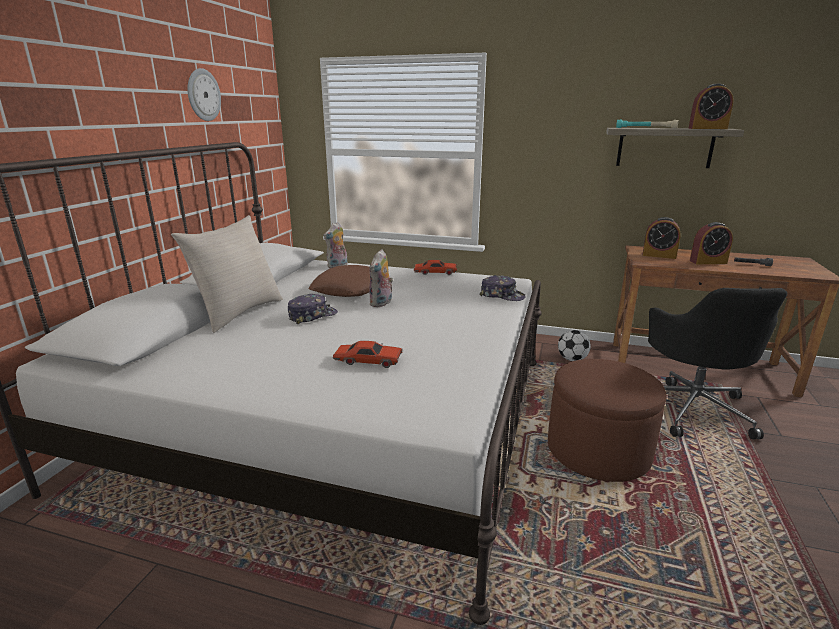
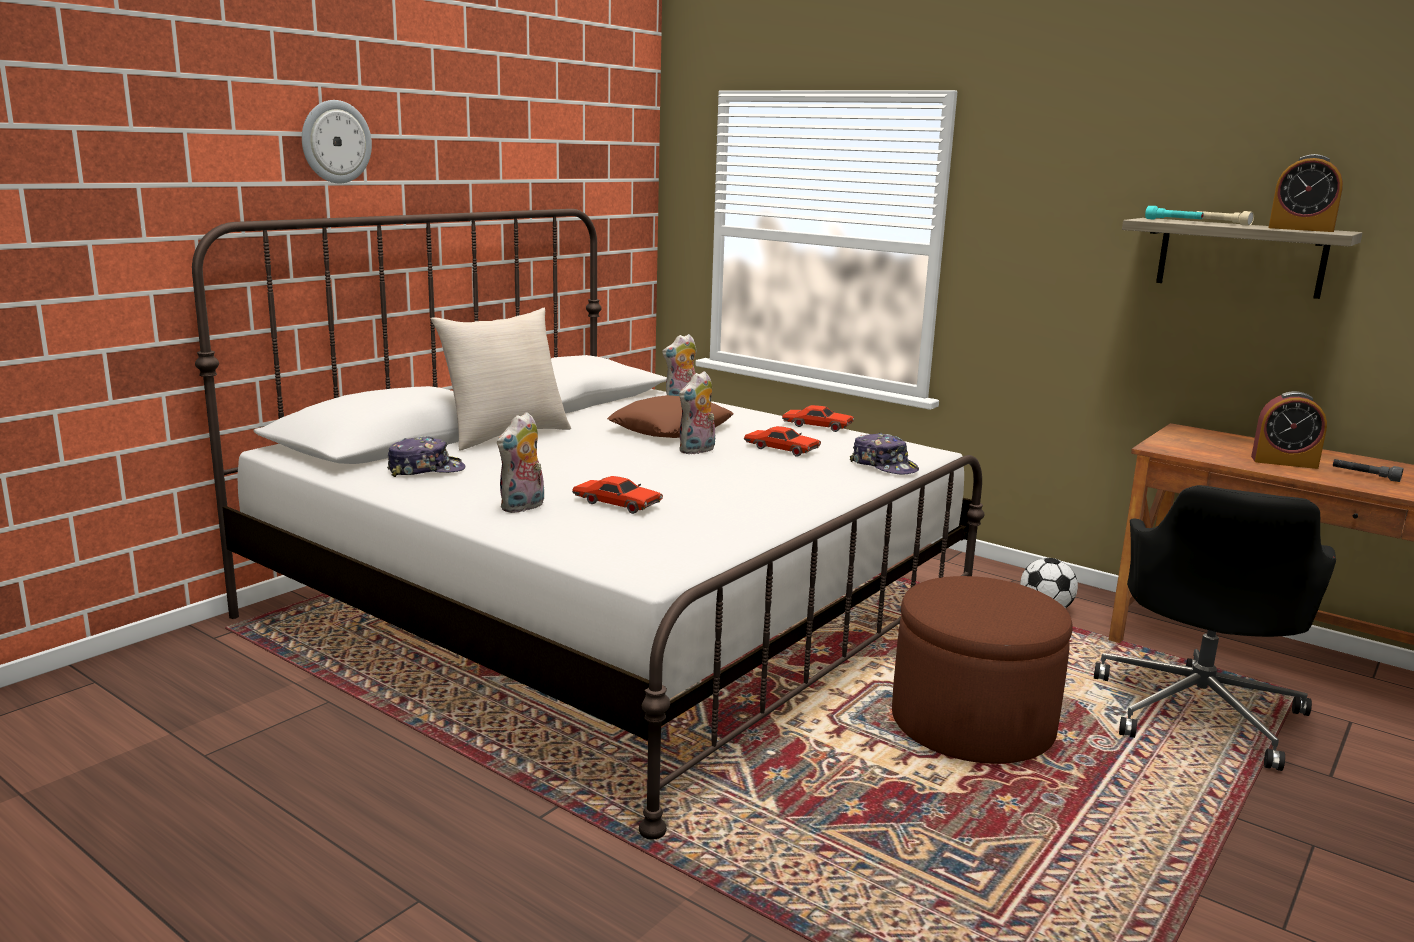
camera: 20 degrees right, 5 degrees down
wall clock [188,68,221,121] -> wall clock moved to [302,100,372,183]
cap [288,294,338,324] -> cap moved to [387,436,465,477]
alarm clock [643,217,681,259] -> none
none -> plush toy [497,412,544,513]
none -> red toy car [744,426,821,457]

